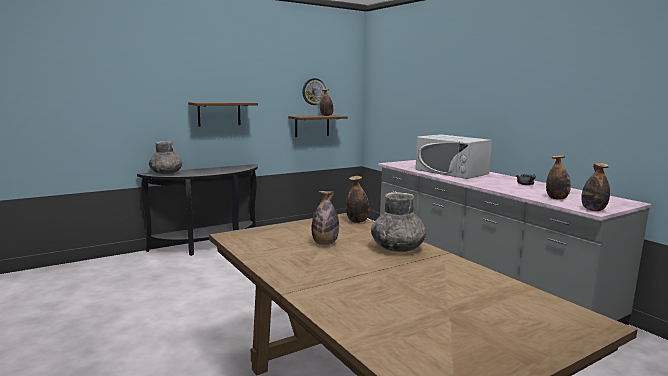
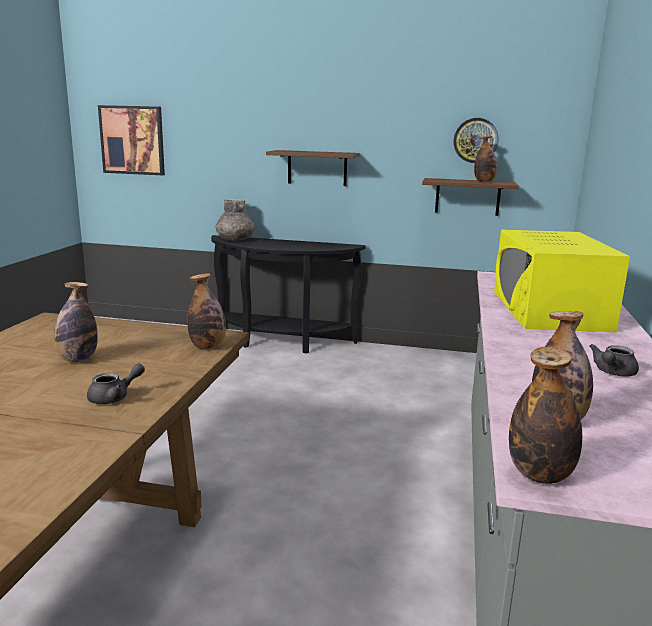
camera: 45 degrees right, 5 degrees up
grey vase [371,192,426,252] -> grey teapot [87,363,145,404]
white microwave [415,134,492,179] -> yellow microwave [494,230,630,332]
none -> picture [98,105,165,175]

